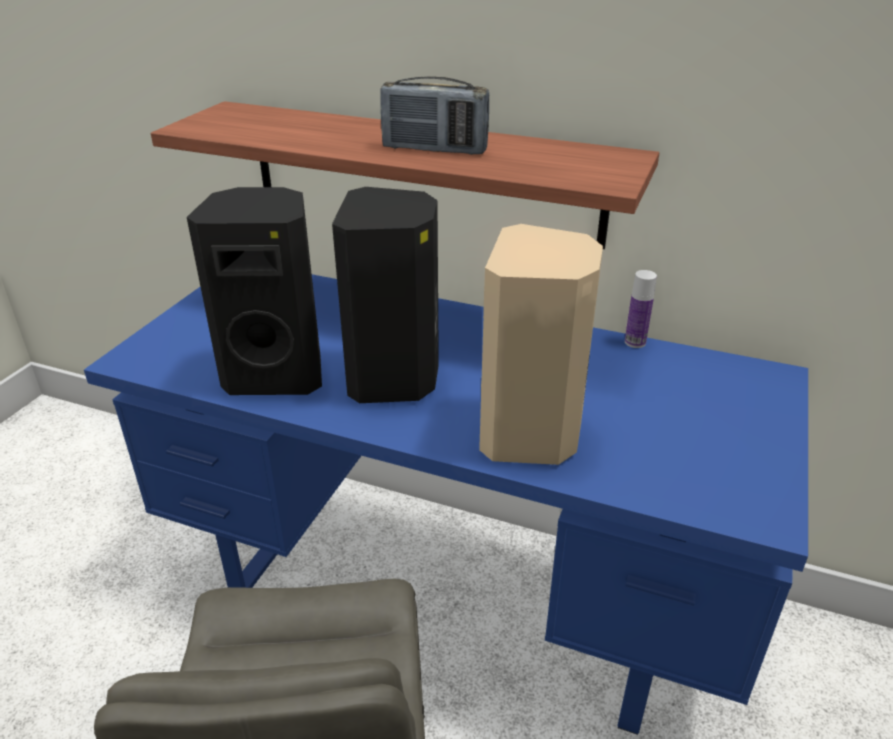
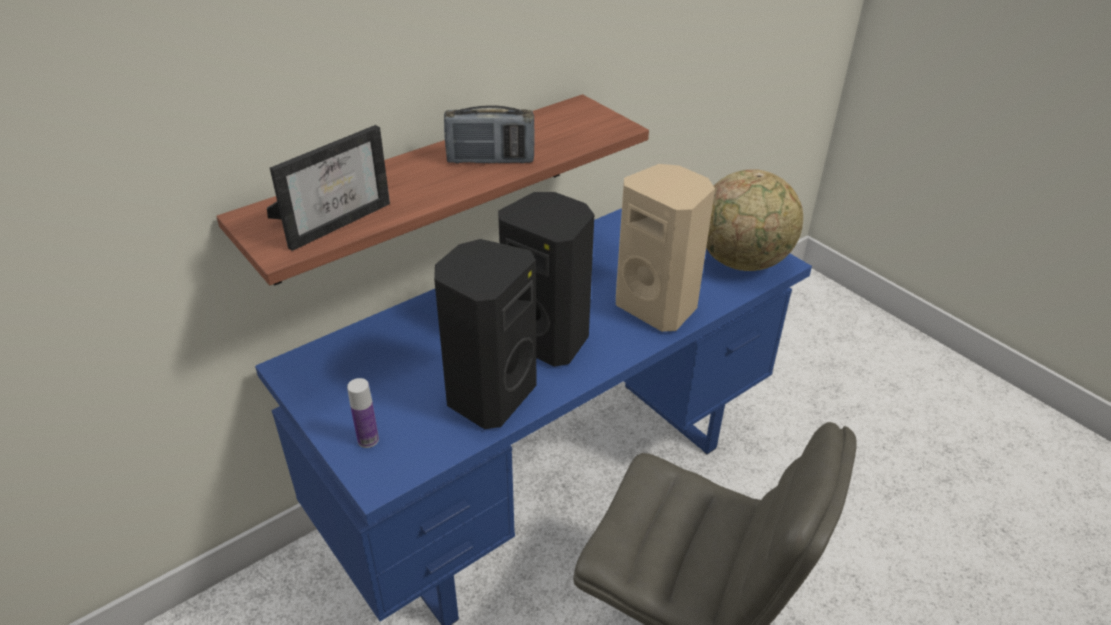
camera: 60 degrees left, 5 degrees up
radio [380,76,489,155] -> radio turned 45 degrees clockwise [444,105,535,164]
bottle [625,270,657,348] -> bottle moved to [347,378,379,448]
none -> picture frame [267,125,390,251]
none -> globe [706,169,803,271]

